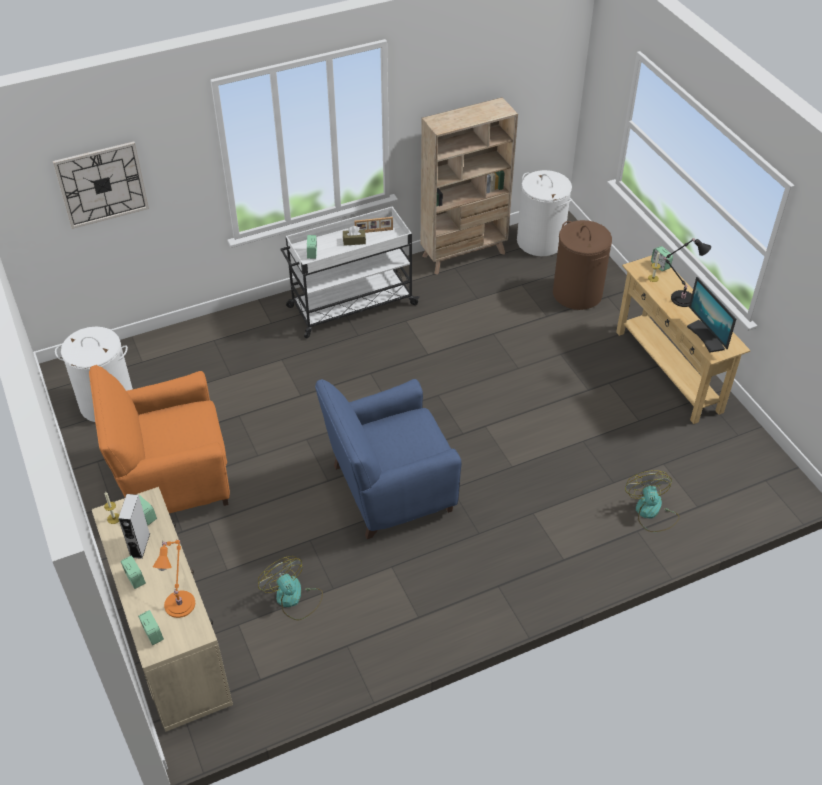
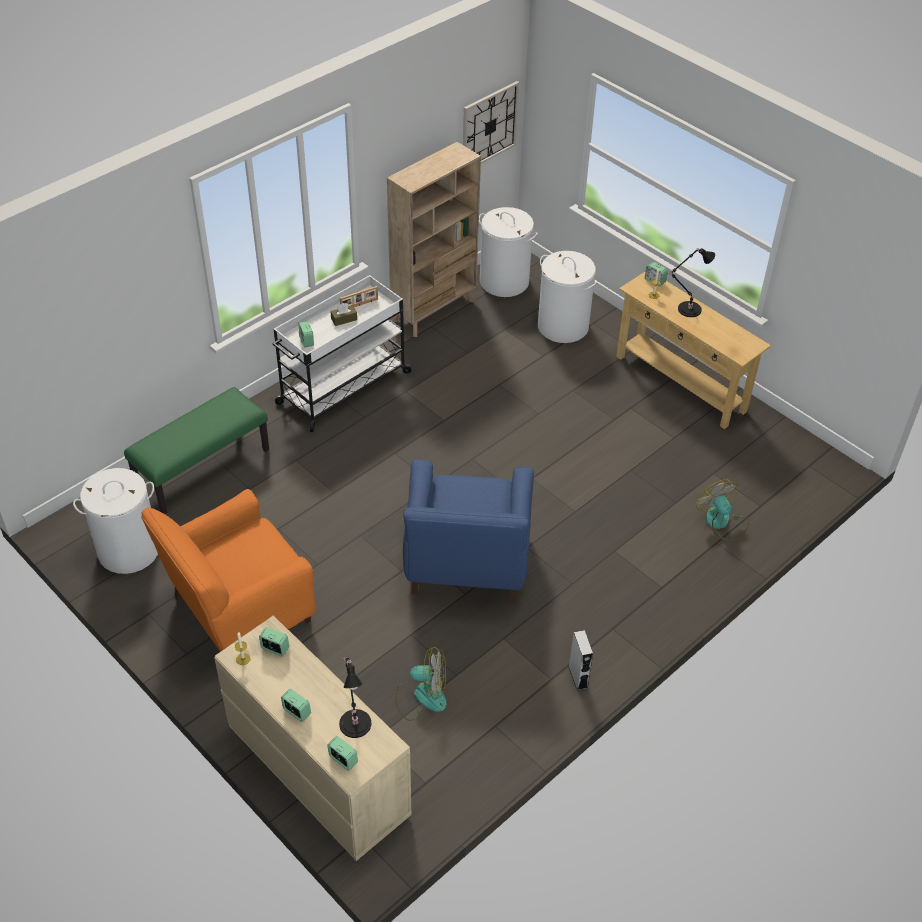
camera: 20 degrees left, 0 degrees up
wall clock [53,142,149,229] -> wall clock moved to [463,81,519,164]
grey speaker [118,494,150,559] -> grey speaker moved to [569,630,593,690]
orange table lamp [153,540,195,618] -> black table lamp [339,657,371,738]
fan [258,556,323,620] -> fan turned 150 degrees clockwise [395,646,447,721]
blue armchair [315,379,461,539] -> blue armchair turned 45 degrees counterclockwise [403,459,534,602]
brown laundry basket [553,220,612,310] -> white laundry basket [538,251,597,343]
monitor [687,277,736,353] -> none
none -> green bench [124,387,269,514]

